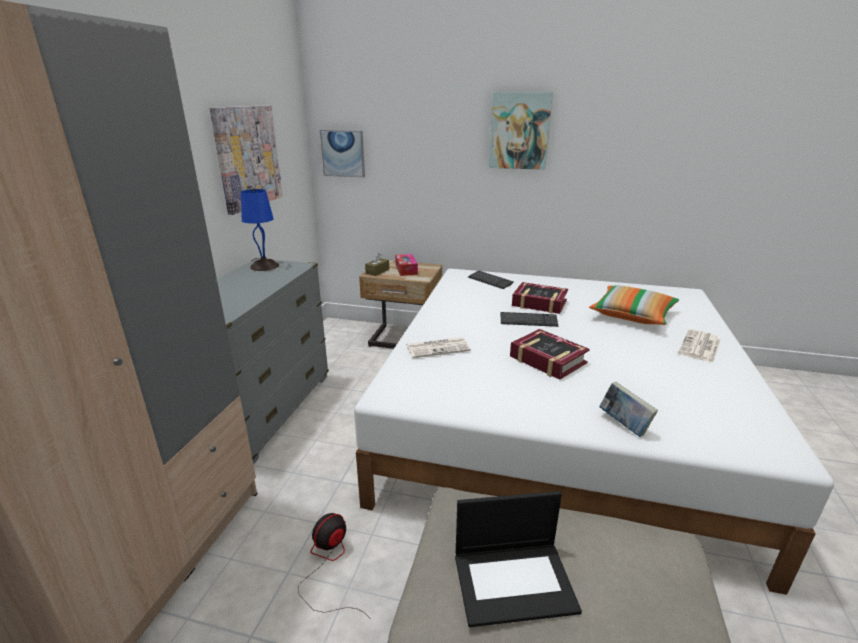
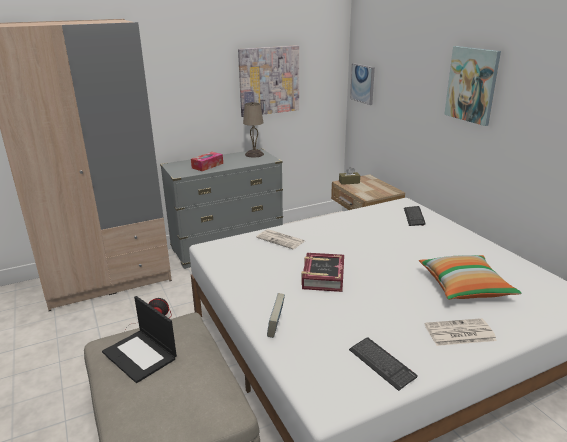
camera: 50 degrees right, 0 degrees up
blue table lamp [241,188,279,271] -> beige table lamp [243,102,264,158]
tissue box [395,254,418,276] -> tissue box moved to [191,152,223,171]
keyboard [501,312,558,327] -> keyboard moved to [349,337,418,391]
book [512,282,568,314] -> none

